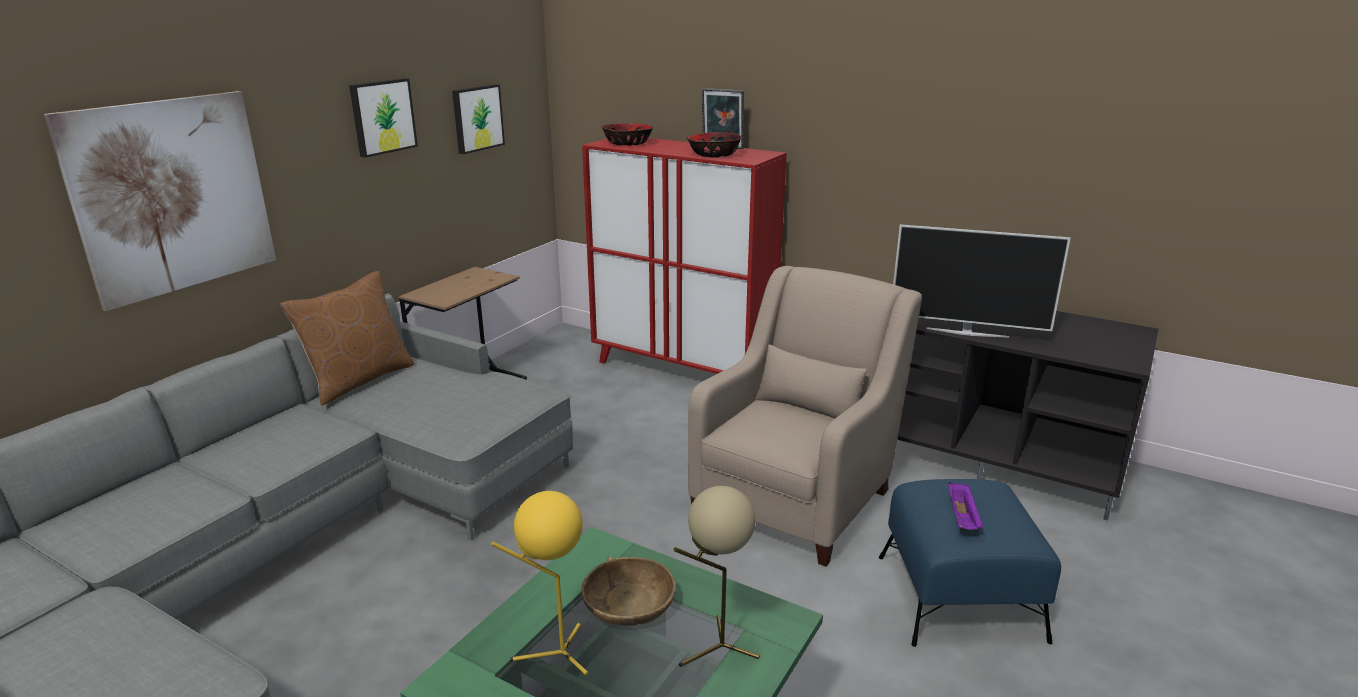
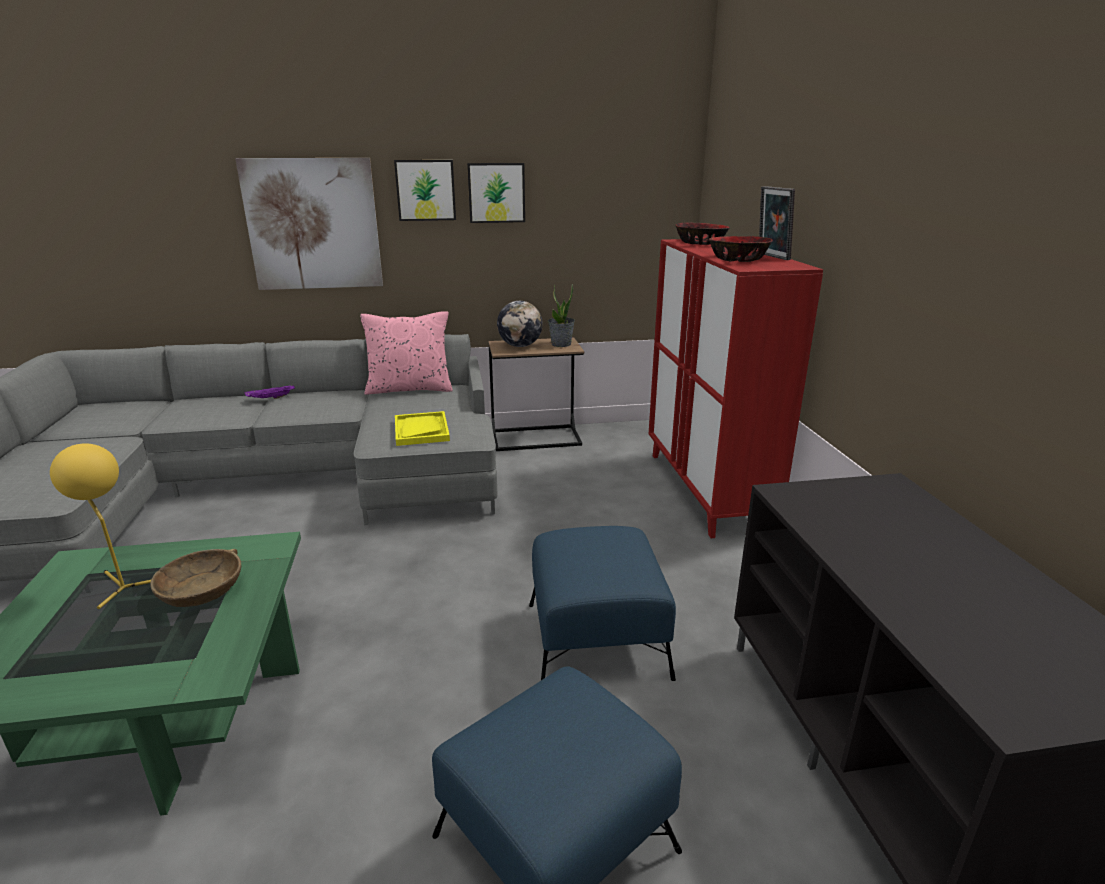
camera: 50 degrees right, 0 degrees up
brown pillow [280,271,414,406] -> pink pillow [360,311,453,395]
picture [452,84,505,154] -> picture moved to [394,160,456,221]
beige table lamp [673,486,760,667] -> none
beige armchair [688,266,922,567] -> blue ottoman [529,526,676,681]
television [893,225,1070,338] -> none
purple tray [948,482,983,530] -> purple tray moved to [245,385,295,399]
none -> yellow tray [395,411,450,446]
none -> globe [497,301,543,347]
none -> potted plant [548,284,575,347]

